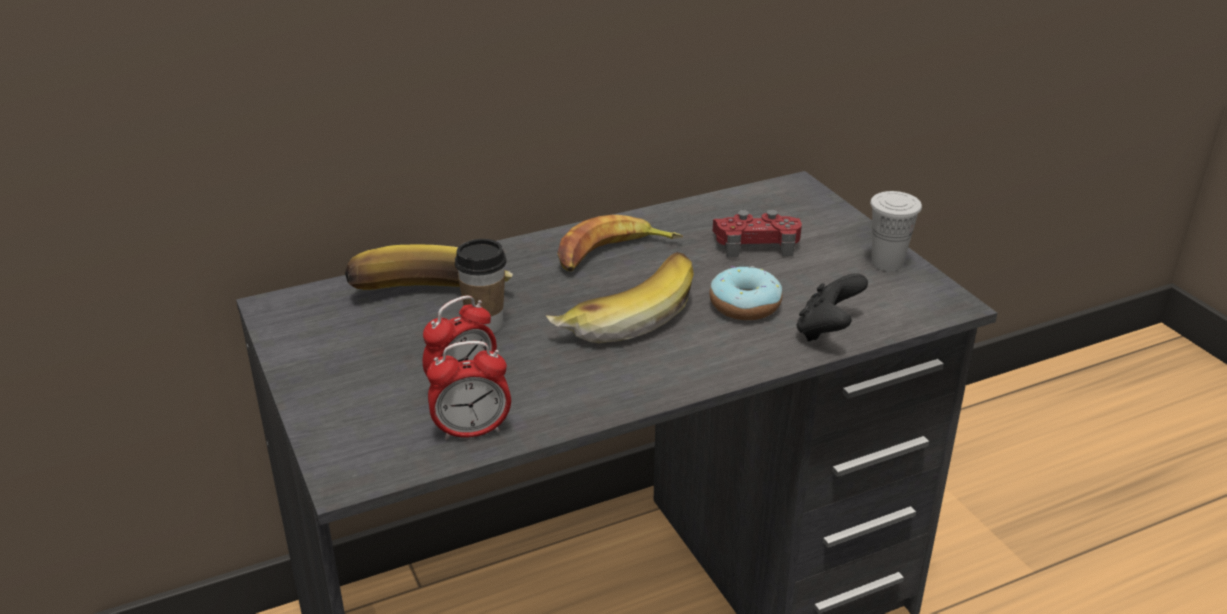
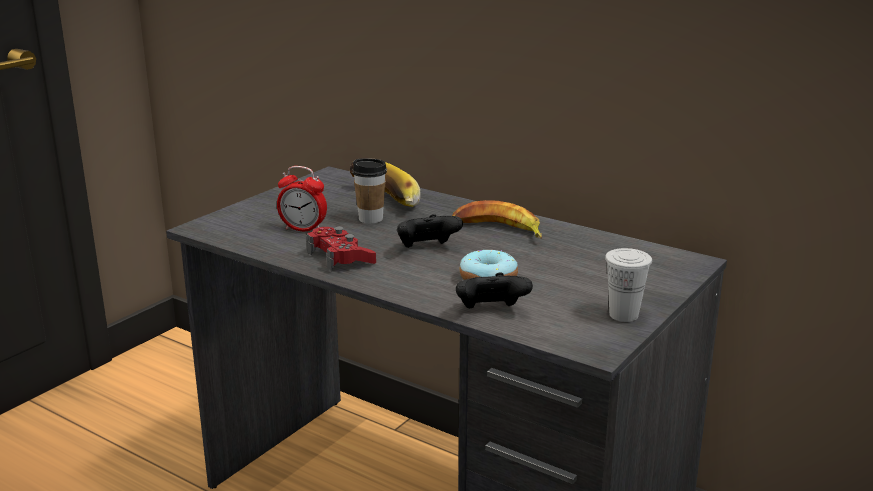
camera: 60 degrees right, 10 degrees down
alarm clock [427,341,511,440] -> none
banana [546,252,694,343] -> black game controller [397,214,463,248]
red game controller [713,209,802,257] -> red game controller moved to [307,226,376,271]

